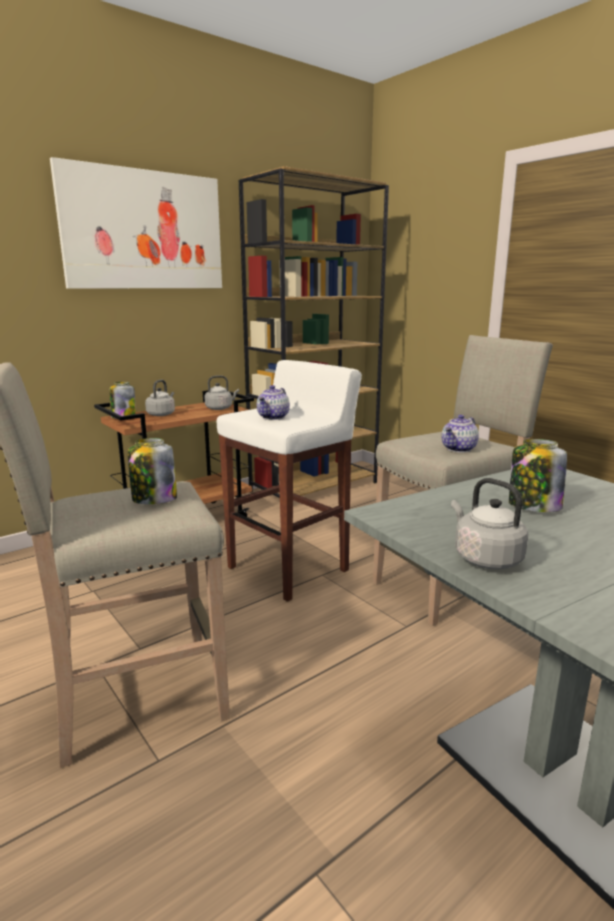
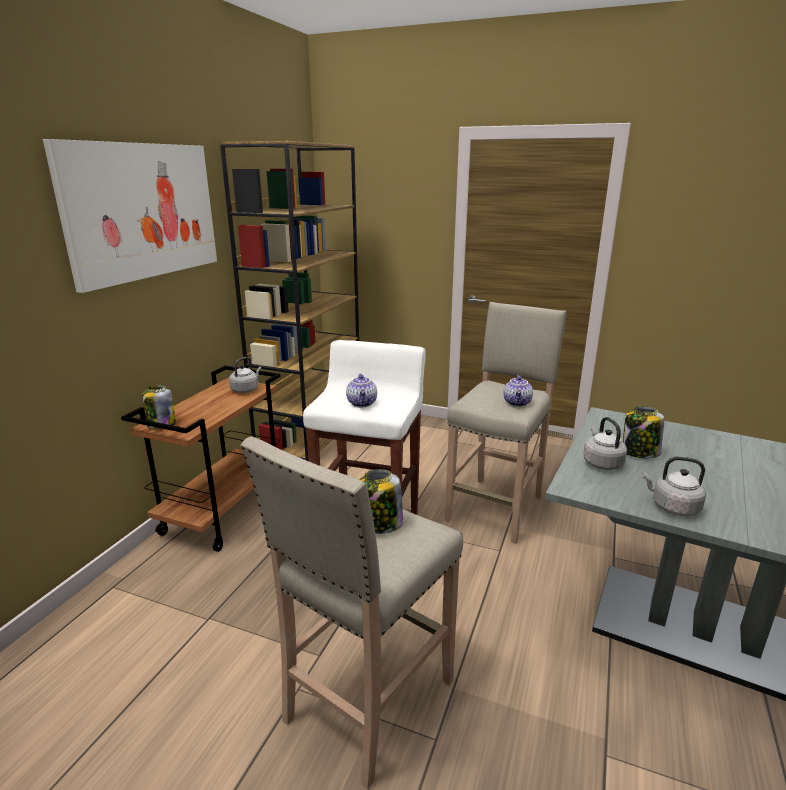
camera: 30 degrees left, 5 degrees up
grey kettle [145,380,175,416] -> grey kettle moved to [583,417,627,470]

